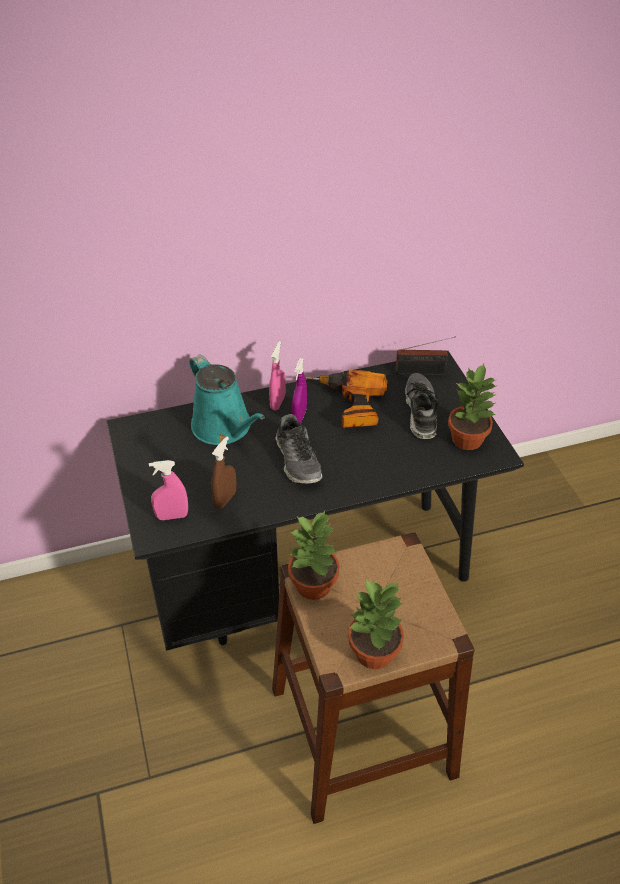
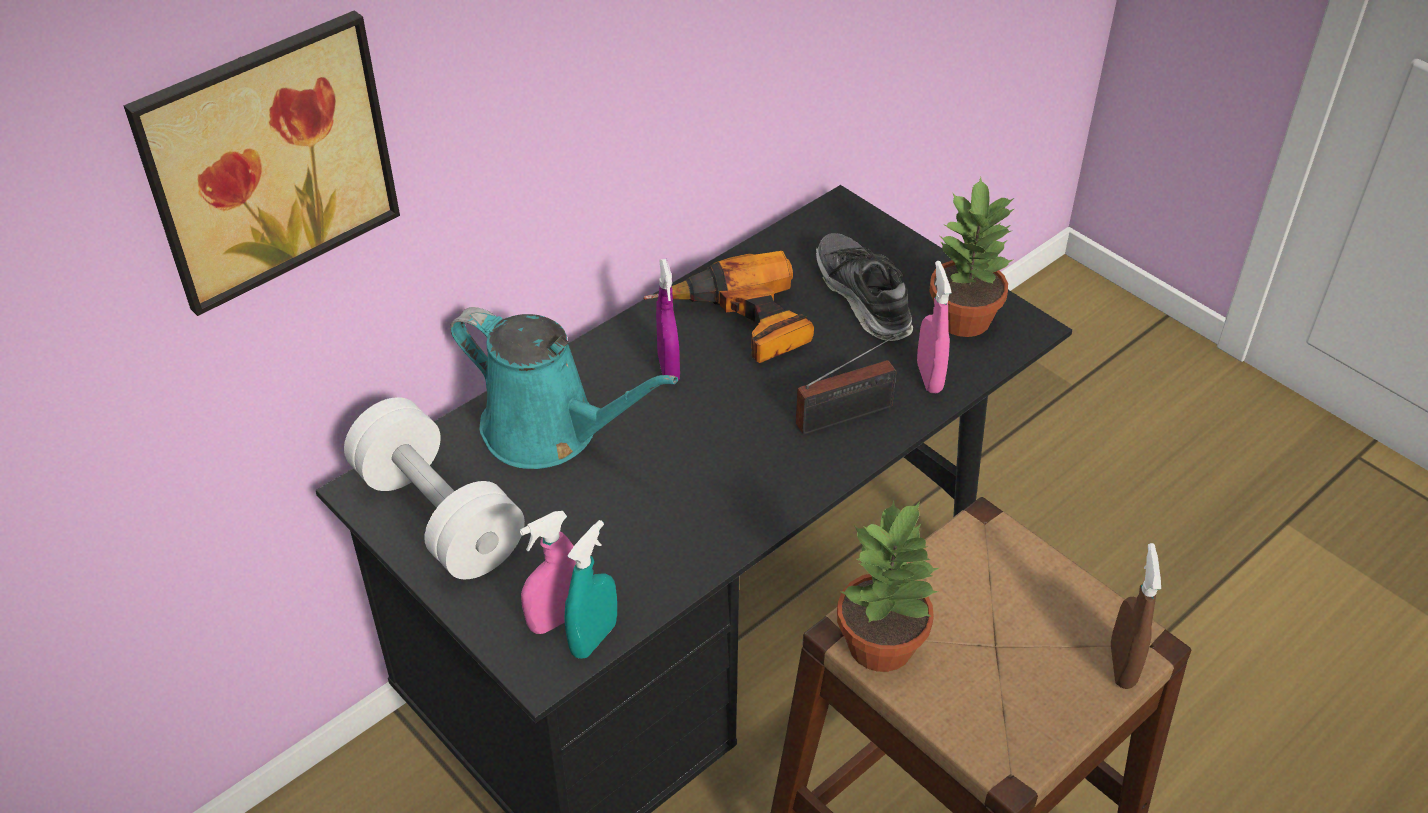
camera: 25 degrees left, 0 degrees up
brown spray bottle [211,437,237,509] -> brown spray bottle moved to [1111,543,1161,689]
pink spray bottle [269,341,286,410] -> pink spray bottle moved to [917,261,952,393]
shoe [275,414,322,484] -> none
potted plant [348,580,404,669] -> none
radio [396,336,456,375] -> radio moved to [796,330,906,435]
none -> picture [124,10,400,316]
none -> white dumbbell [344,397,525,579]
none -> turquoise spray bottle [564,520,617,659]

